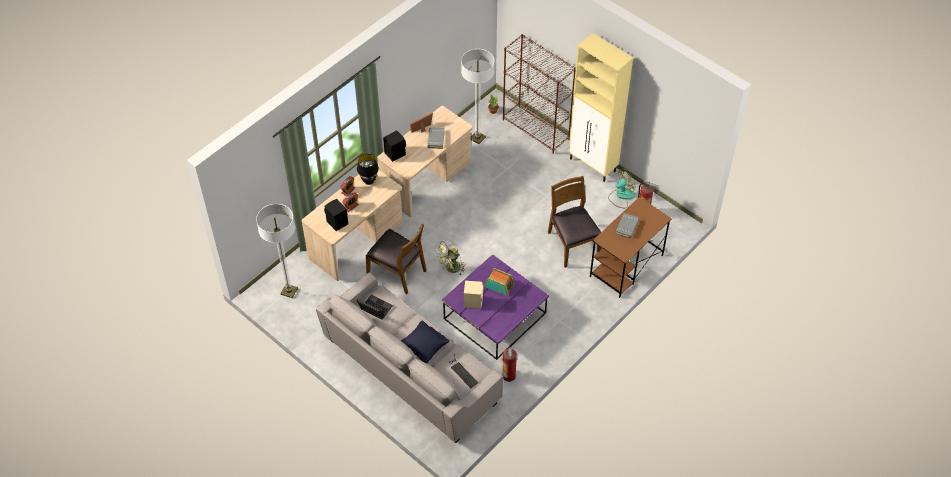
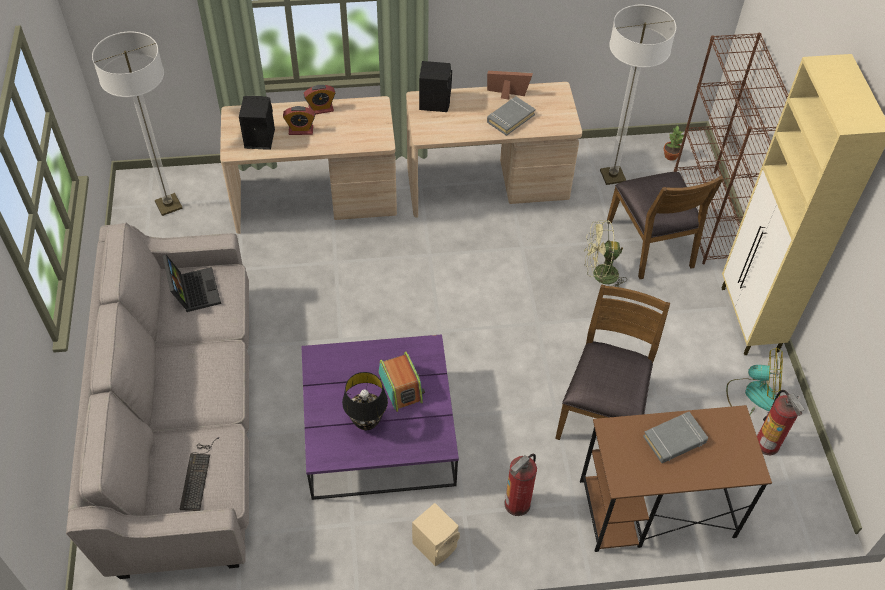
camera: 40 degrees right, 0 degrees up
black table lamp [357,154,379,185] -> black table lamp moved to [342,372,388,430]
brown chair [366,224,427,294] -> brown chair moved to [607,172,723,279]
black pillow [401,320,450,363] -> none
green fan [434,241,465,275] -> green fan moved to [584,220,626,287]
beige speaker [464,281,483,309] -> beige speaker moved to [412,503,460,566]
fire extinguisher [502,345,517,382] -> fire extinguisher moved to [504,454,537,516]

